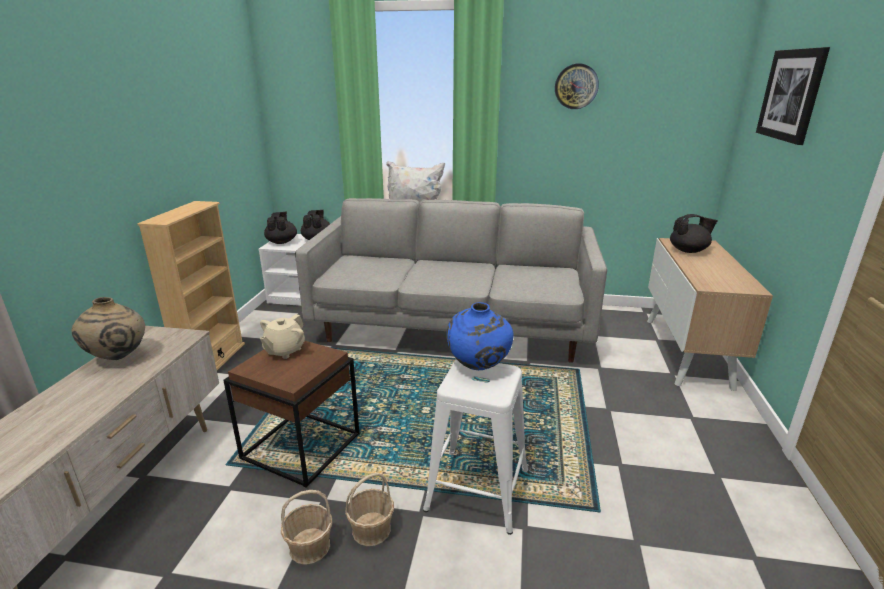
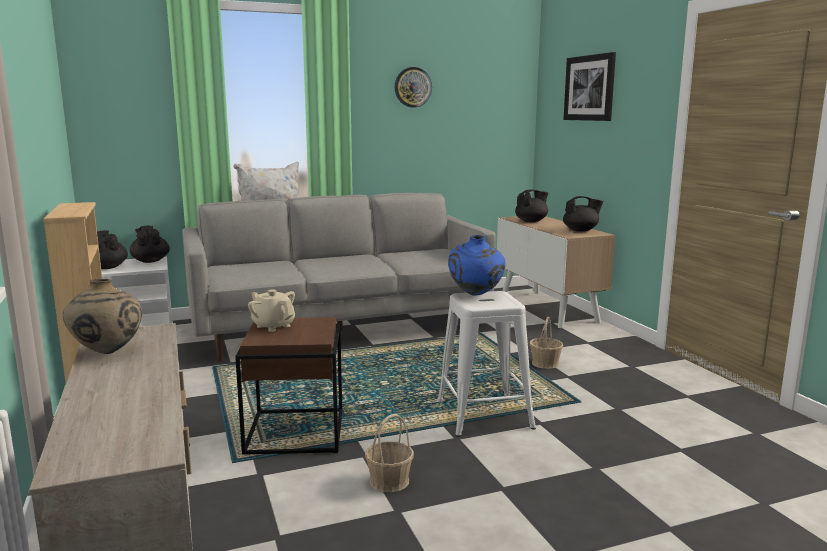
camera: 30 degrees left, 10 degrees down
beige teapot [260,314,305,359] -> beige teapot turned 135 degrees clockwise [248,289,295,332]
basket [345,473,394,546] -> basket moved to [530,317,563,369]
none -> black teapot [563,196,604,232]

